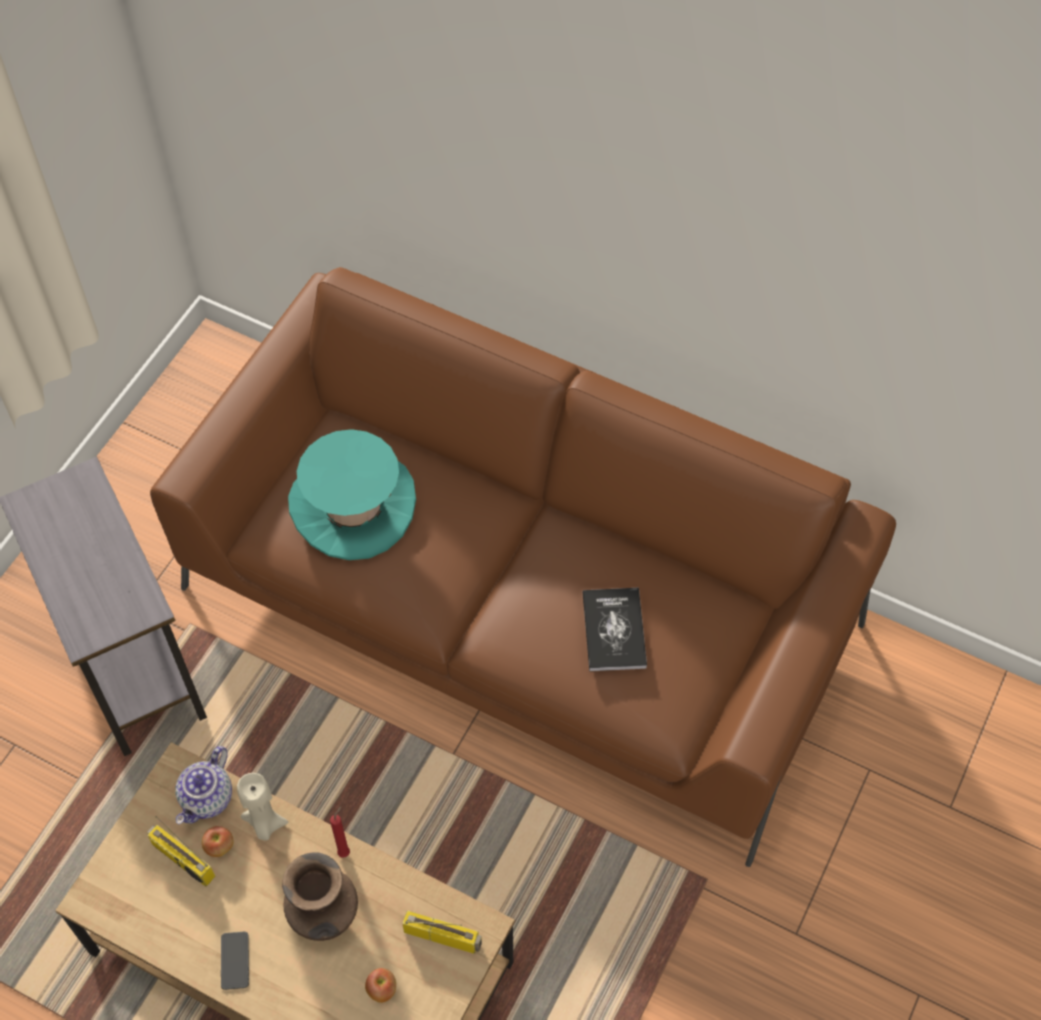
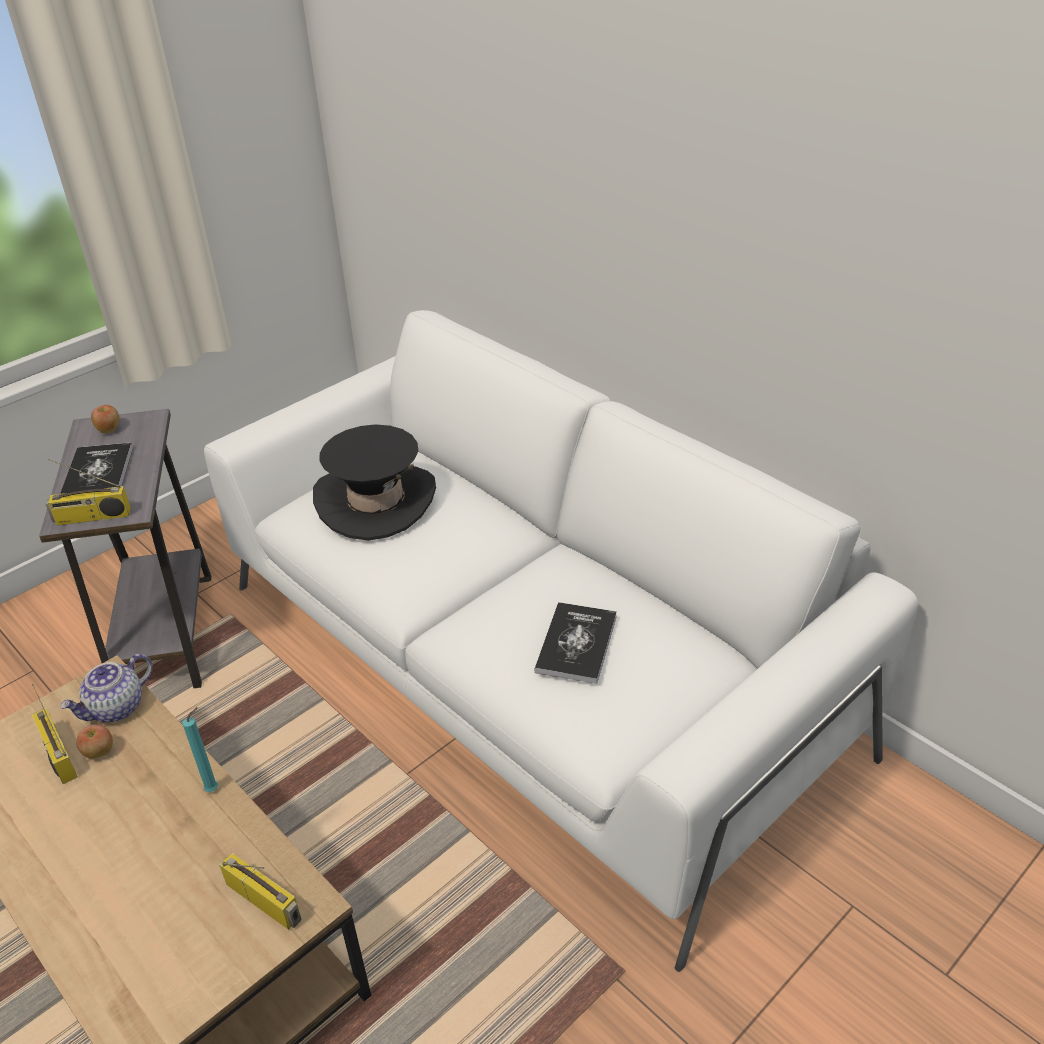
camera: 20 degrees right, 20 degrees down
brown sofa [150,267,896,867] -> white sofa [204,310,919,972]
phone [221,932,249,990] -> none
beige candle [237,773,288,841] -> none
brown vase [282,852,358,941] -> none
turquoise hat [288,429,416,560] -> black hat [313,424,436,541]
red candle [330,807,350,858] -> turquoise candle [182,707,218,792]
apple [365,968,396,1003] -> apple moved to [91,405,119,434]
none -> radio [46,459,131,526]
none -> book [60,443,133,494]

